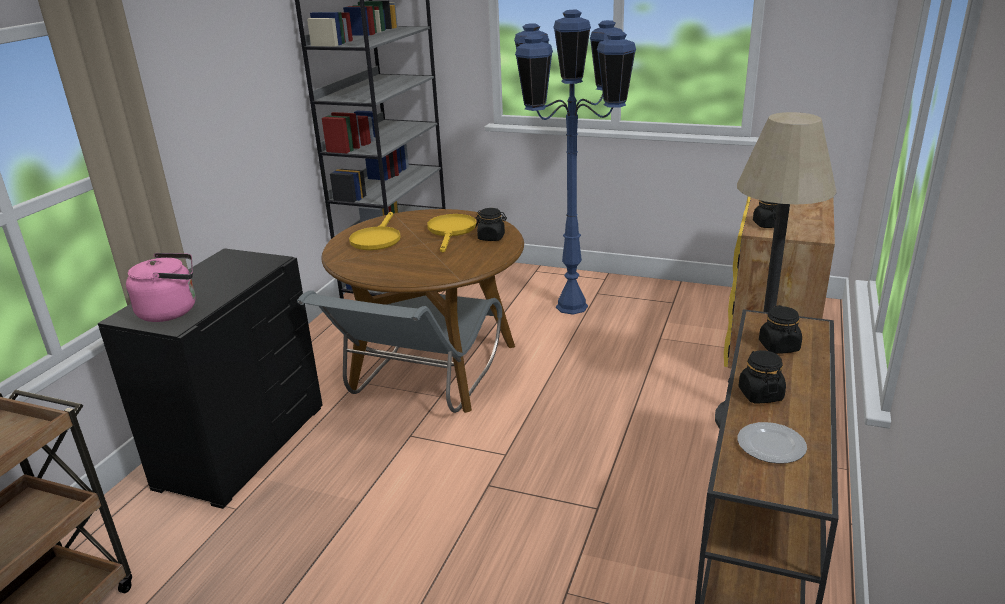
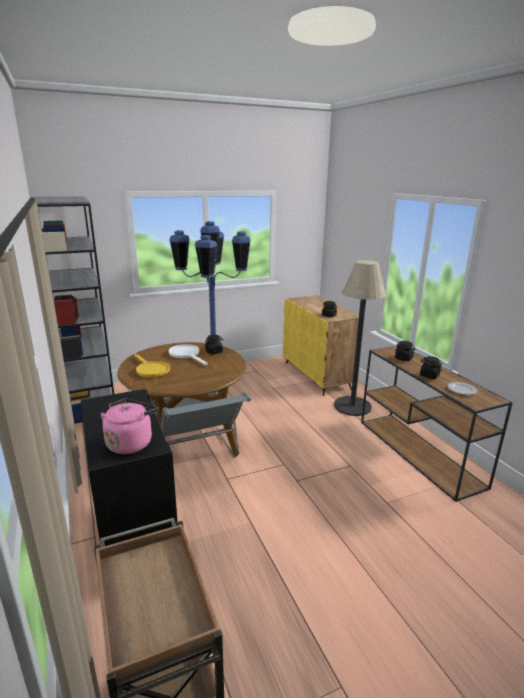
camera: 45 degrees left, 5 degrees down
yellow frying pan [427,214,476,252] -> white frying pan [169,344,207,365]

